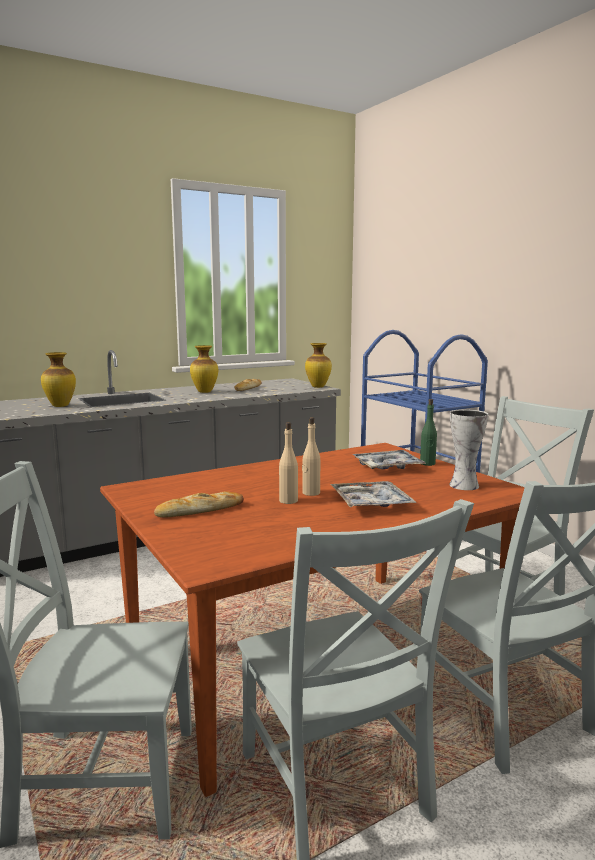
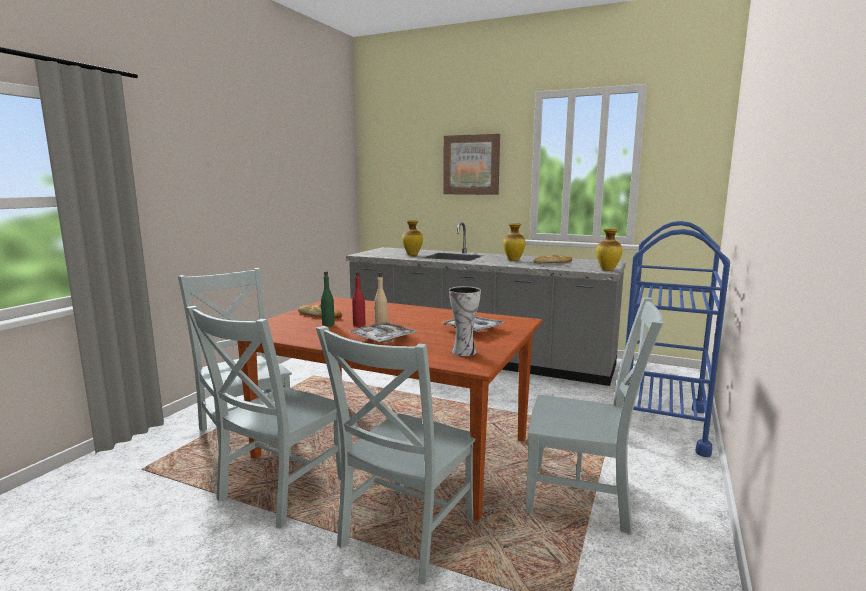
camera: 55 degrees right, 0 degrees up
beige bottle [279,422,298,504] -> red bottle [352,272,366,326]
green bottle [420,399,437,466] -> green bottle moved to [321,272,335,326]
none -> picture [443,134,500,195]

